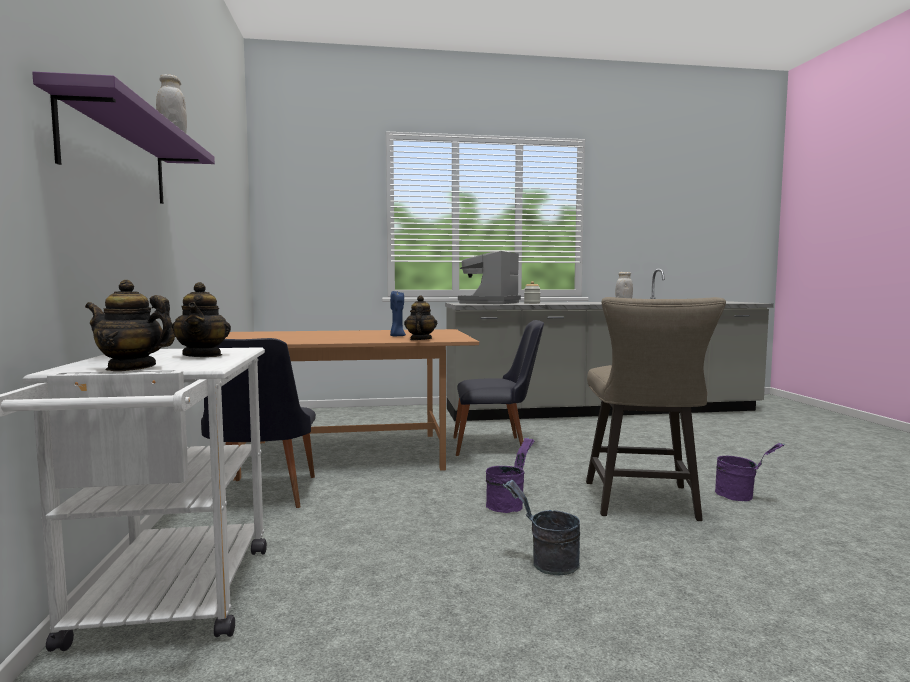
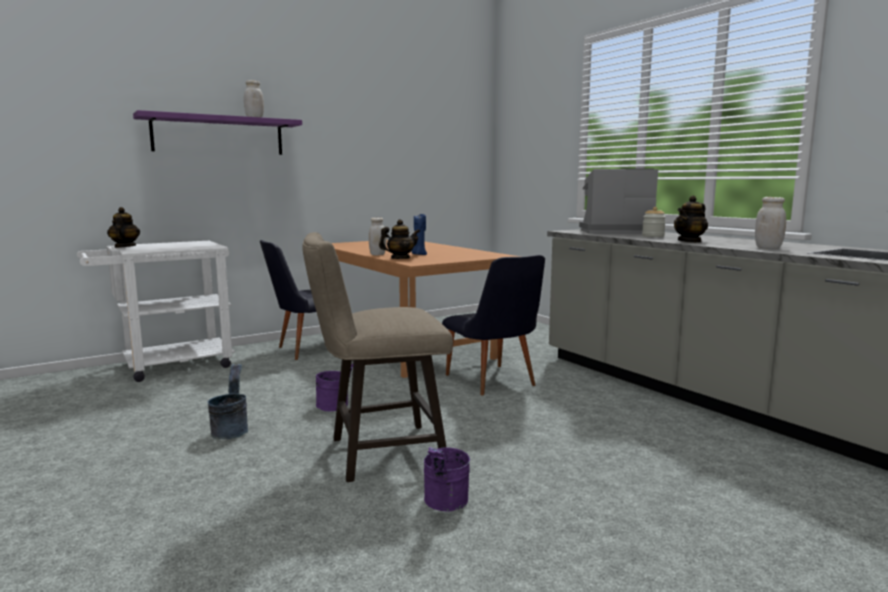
camera: 65 degrees right, 5 degrees up
teapot [172,282,231,357] -> teapot moved to [674,196,708,243]
none -> white jar [369,217,387,256]

